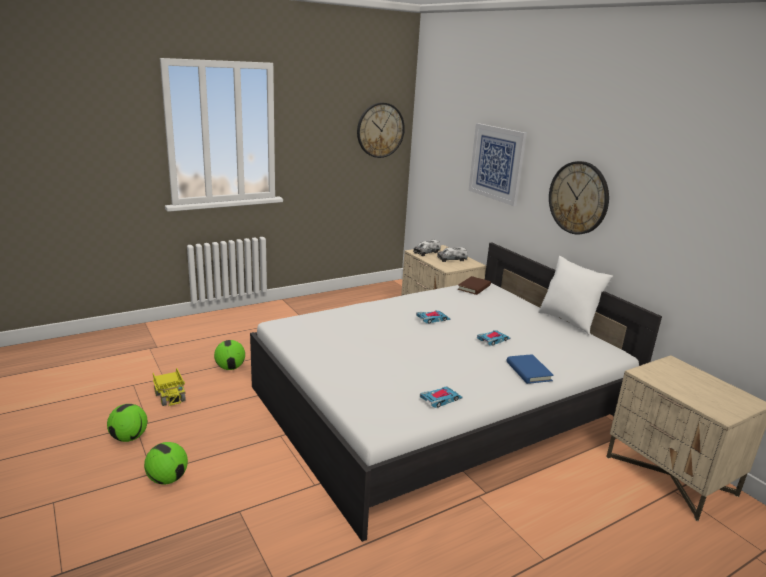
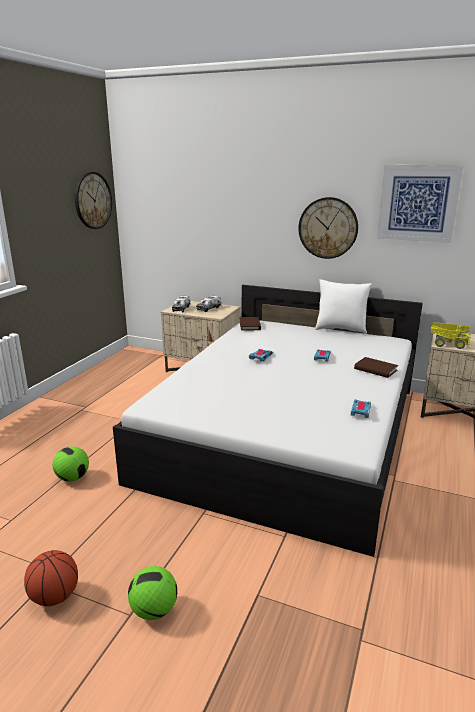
camera: 35 degrees left, 0 degrees up
football [107,404,147,442] -> basketball [24,550,78,606]
toy truck [153,368,186,406] -> toy truck moved to [430,322,471,349]
picture [469,123,527,206] -> picture moved to [377,165,464,243]
blue book [507,354,554,384] -> brown book [354,357,398,378]

